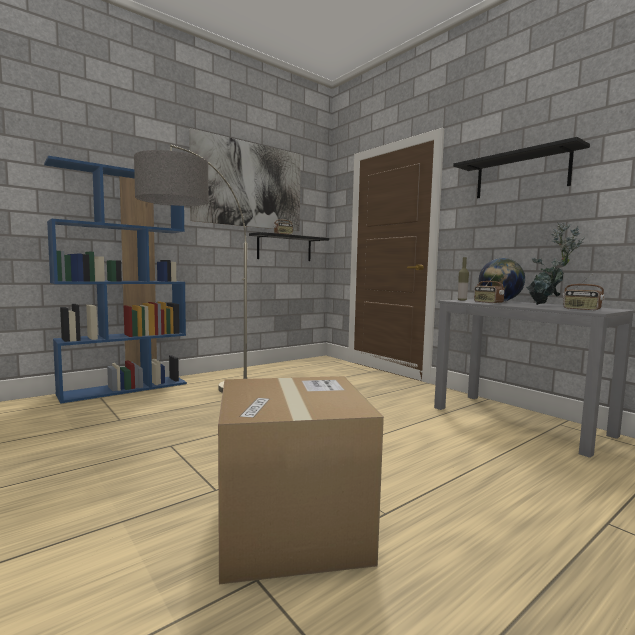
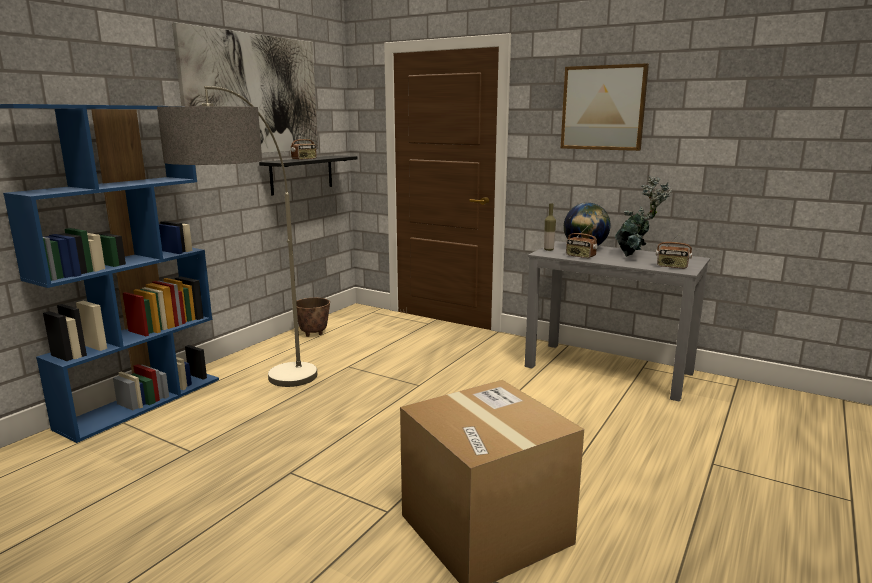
camera: 20 degrees left, 10 degrees up
black shelf [453,137,590,198] -> picture [561,63,649,151]
none -> planter [296,298,330,337]

